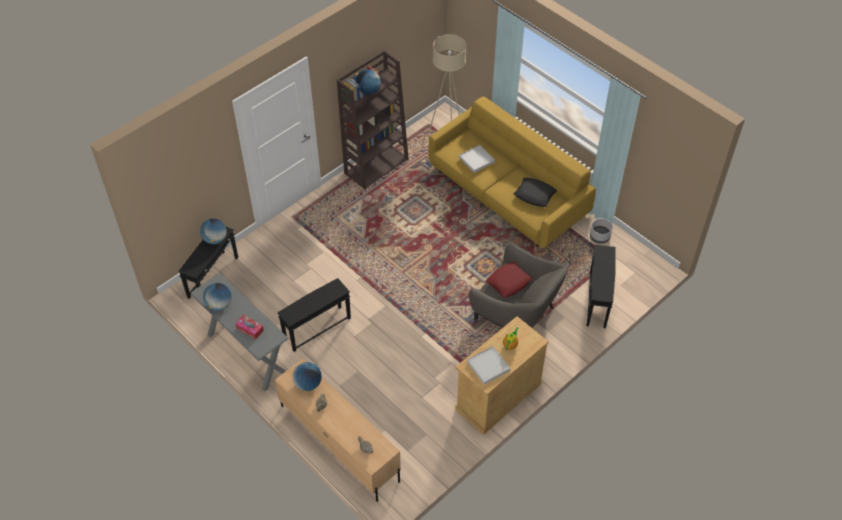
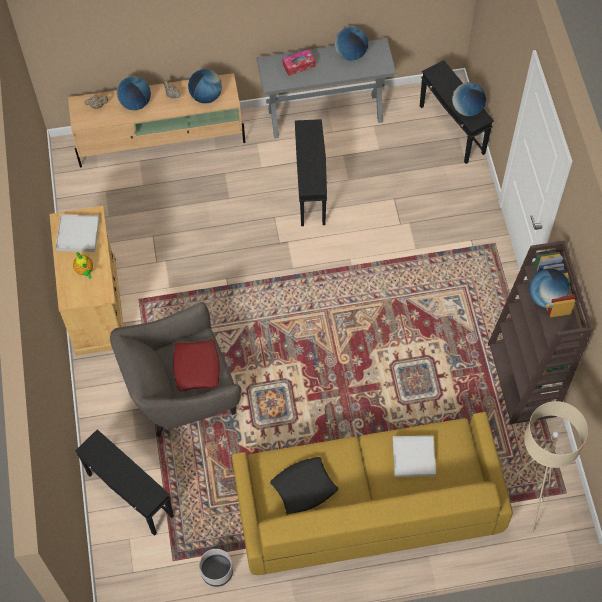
camera: 125 degrees right, 10 degrees up
none -> globe [117,76,151,110]

